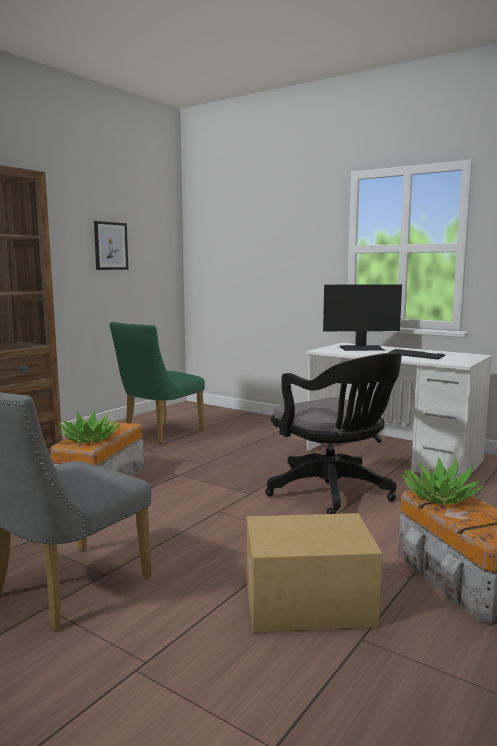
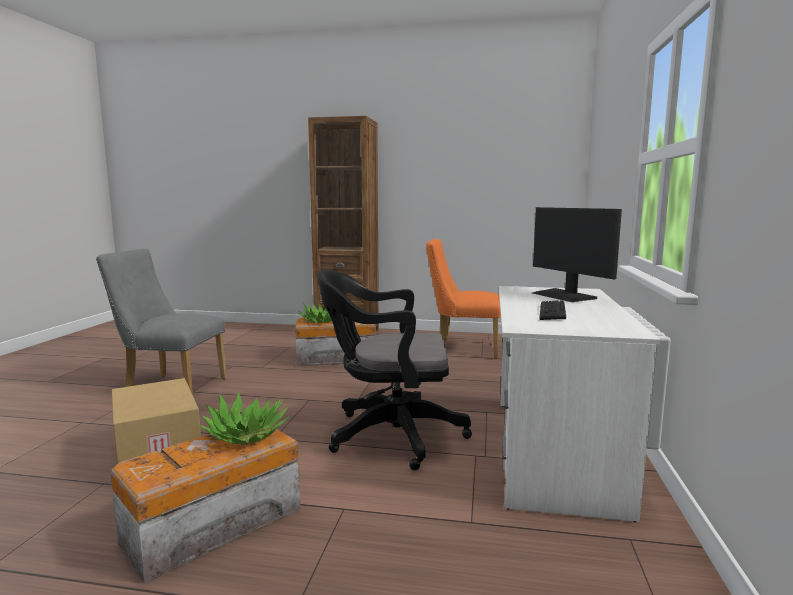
camera: 65 degrees right, 0 degrees up
picture [94,221,128,270] -> none
green chair [109,322,205,444] -> orange chair [426,239,501,359]
black office chair [265,353,402,514] -> black office chair turned 60 degrees clockwise [317,270,472,470]

